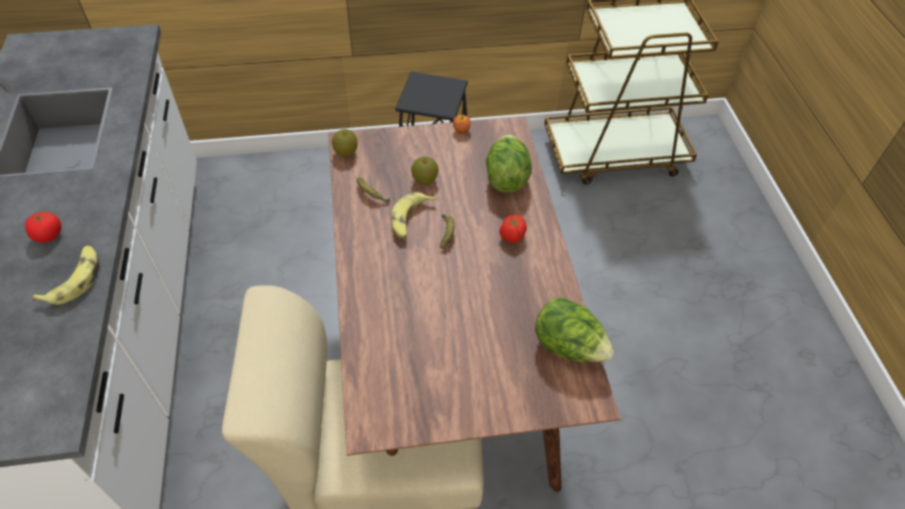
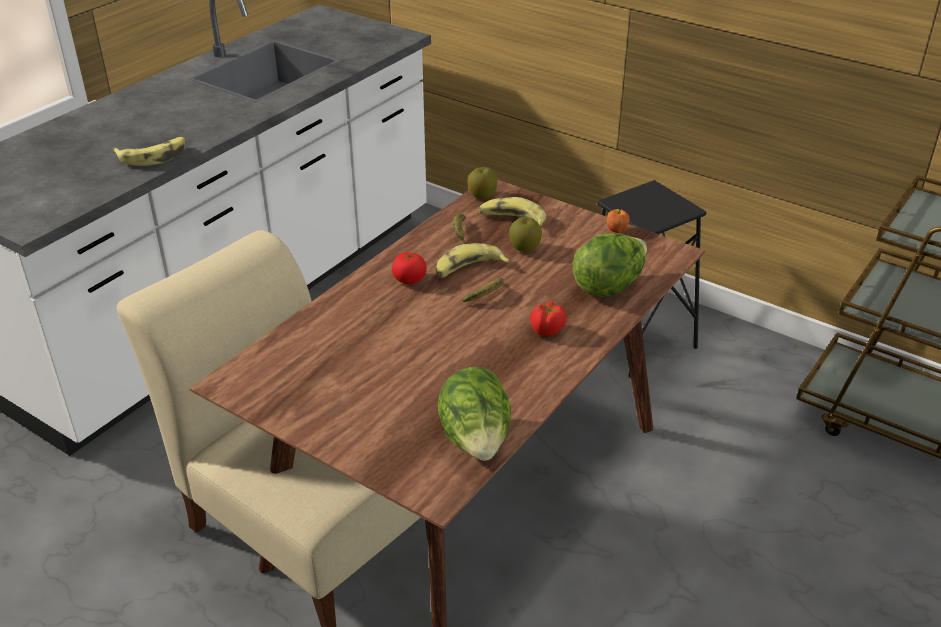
camera: 45 degrees right, 15 degrees down
tomato [25,212,61,243] -> tomato moved to [392,252,427,284]
none -> banana [479,197,546,228]

